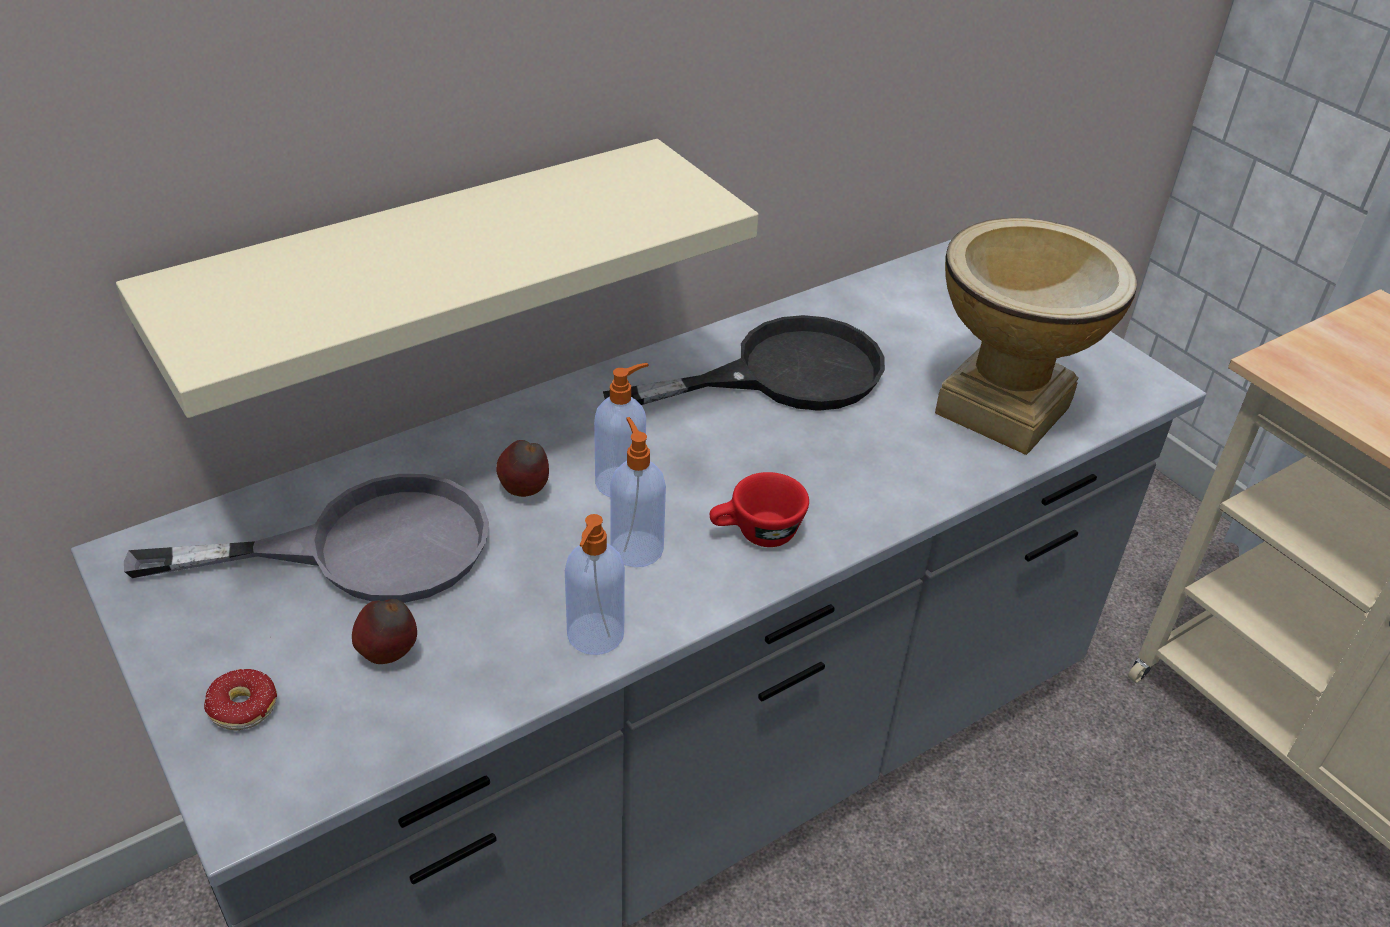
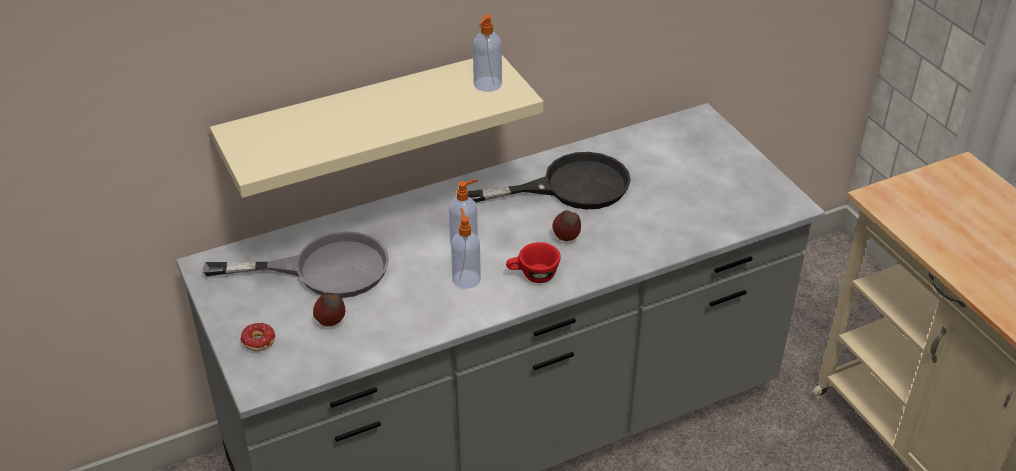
camera: 10 degrees right, 0 degrees up
apple [496,440,549,497] -> apple moved to [552,210,581,241]
soap dispenser [565,514,625,655] -> soap dispenser moved to [473,14,502,92]
vase [935,218,1137,455] -> none

